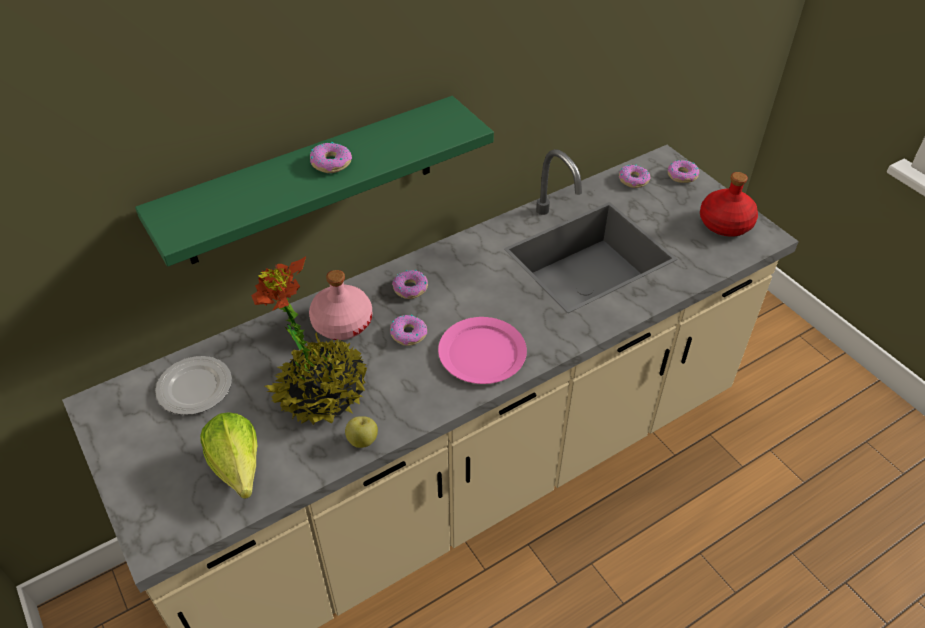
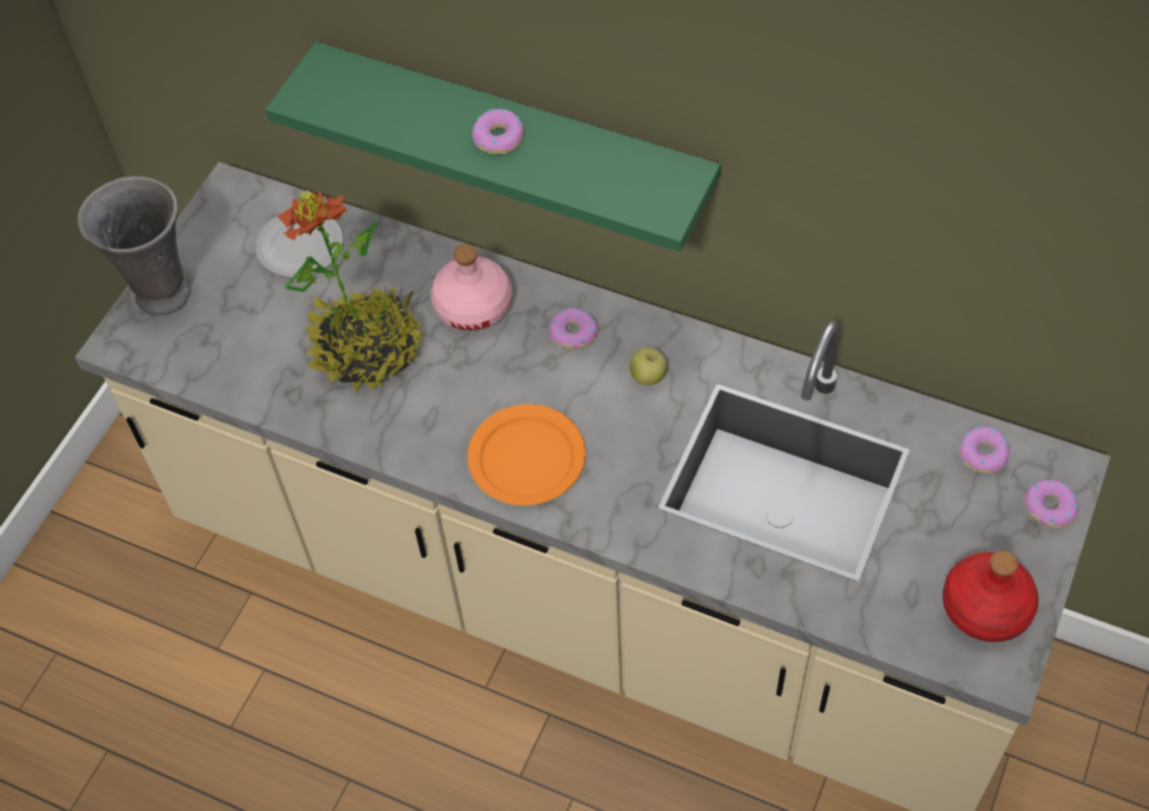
camera: 60 degrees right, 10 degrees up
lettuce [200,412,257,499] -> none
apple [345,416,378,448] -> apple moved to [630,347,667,385]
donut [390,315,427,346] -> none
pink plate [438,317,527,384] -> orange plate [467,404,586,506]
none -> grey vase [77,176,191,315]

